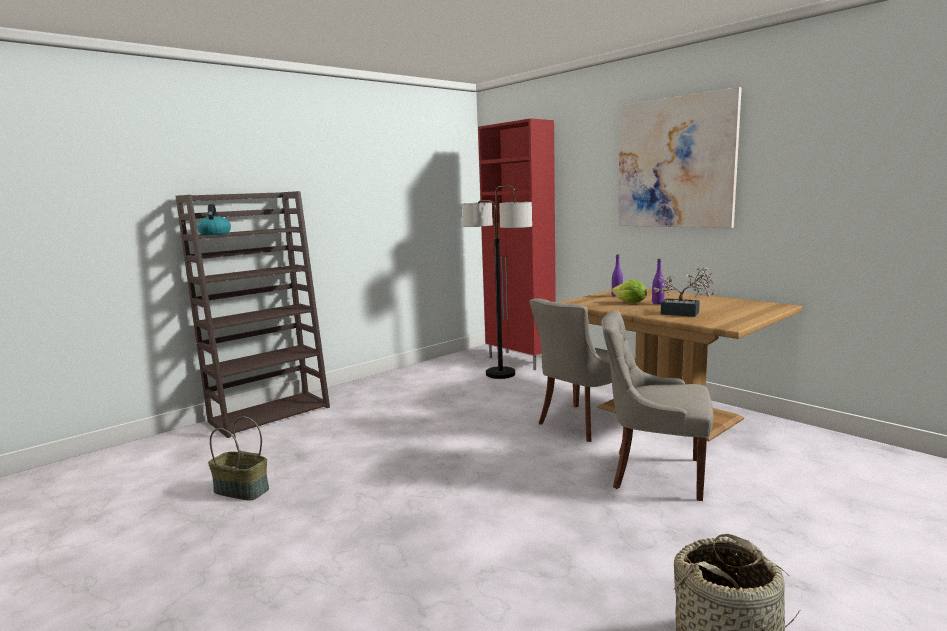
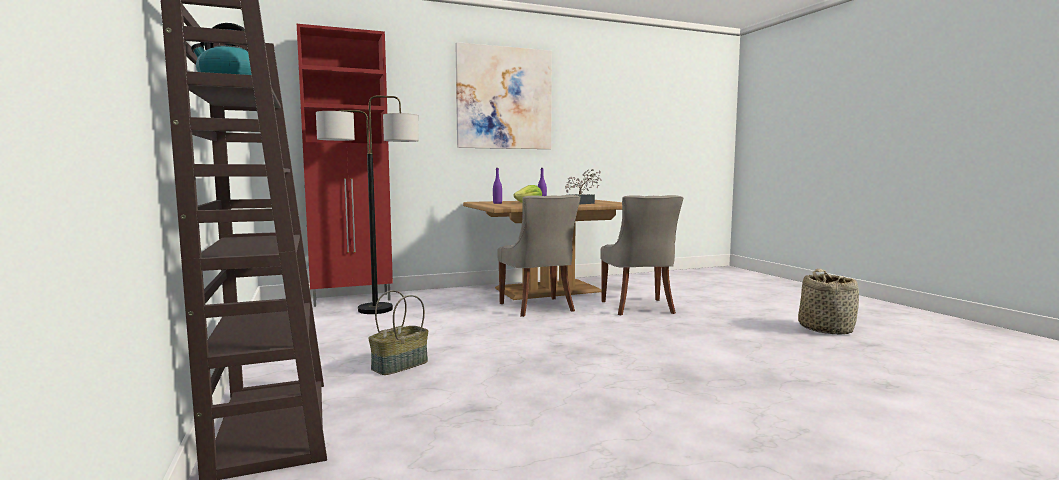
camera: 70 degrees left, 5 degrees down
basket [208,416,269,500] -> basket moved to [368,290,428,375]
grey chair [601,311,713,501] -> grey chair turned 45 degrees counterclockwise [600,195,683,315]

